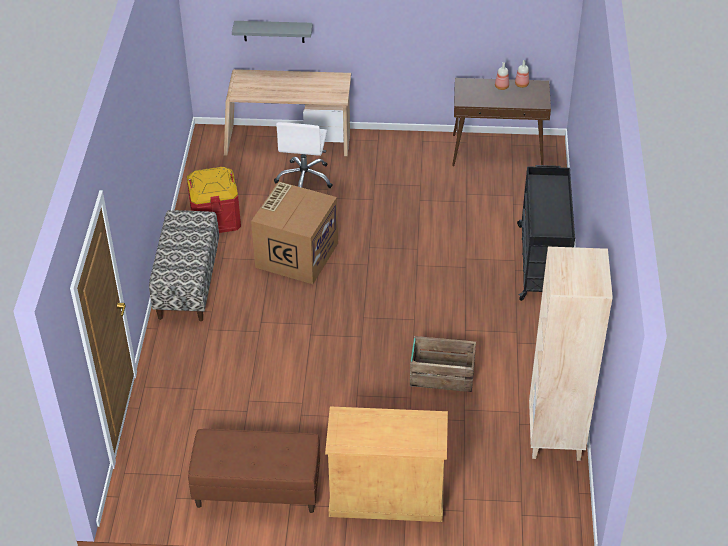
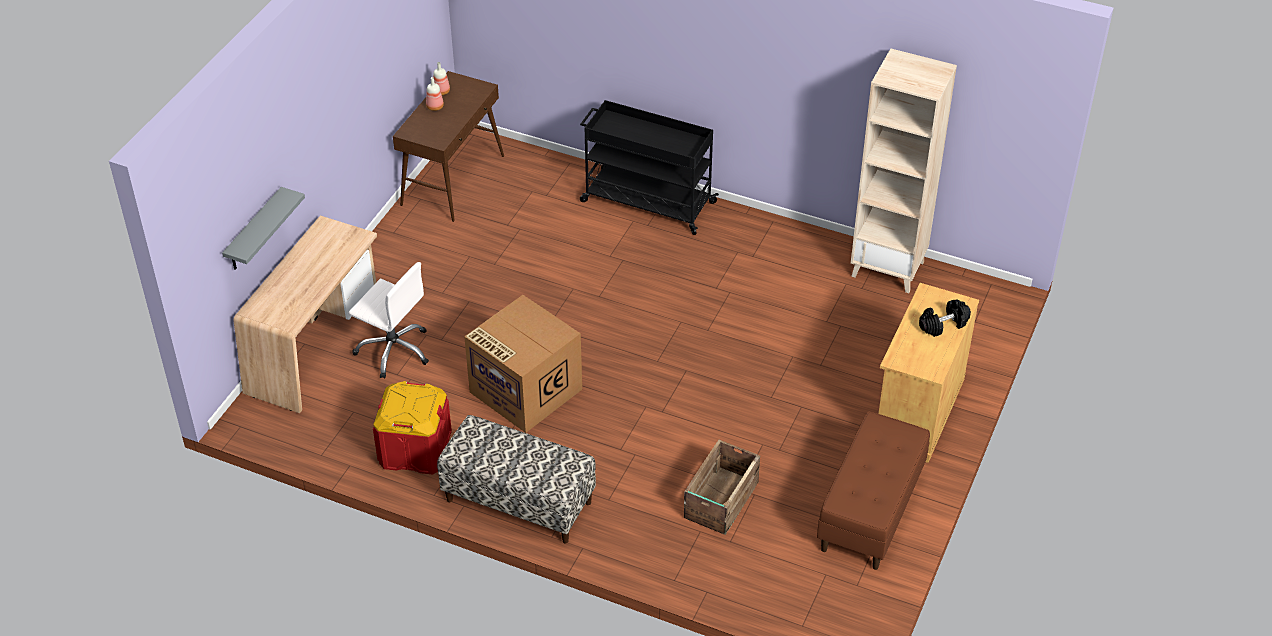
camera: 70 degrees left, 0 degrees up
crate [410,336,476,392] -> crate moved to [684,440,760,535]
none -> black dumbbell [919,300,971,337]

